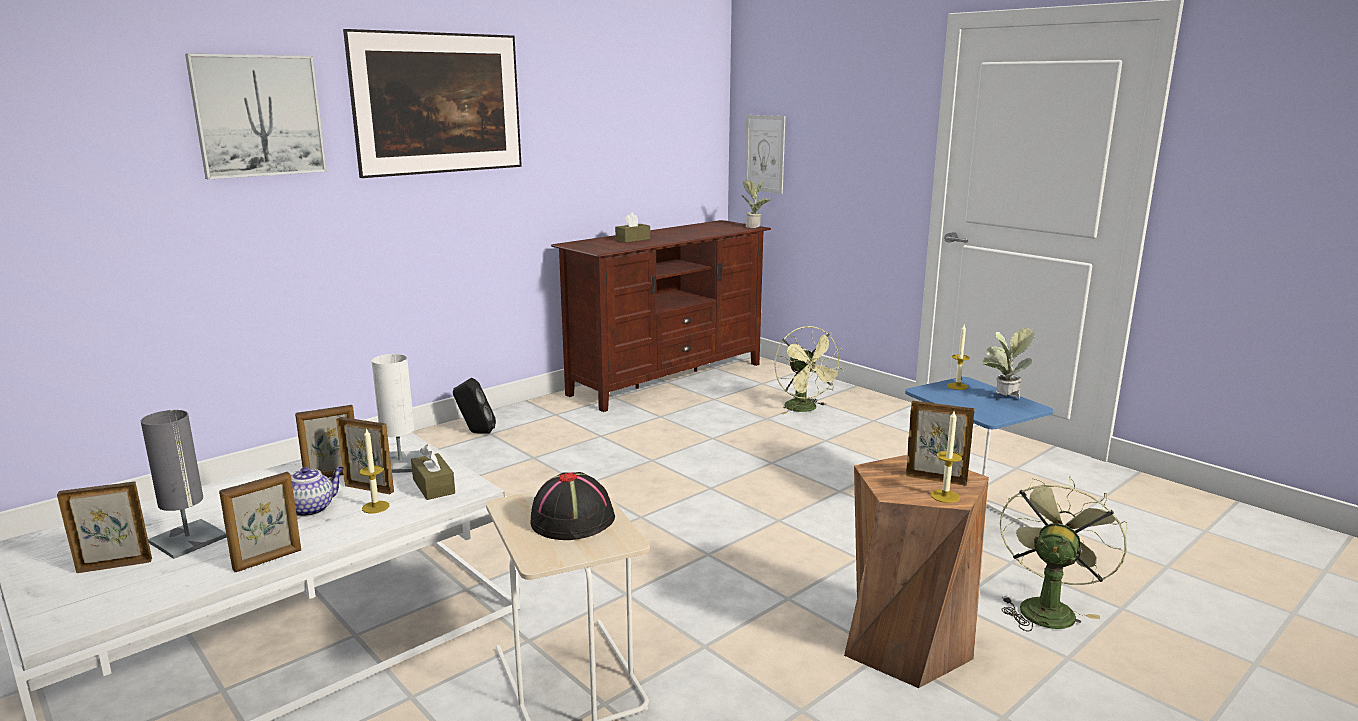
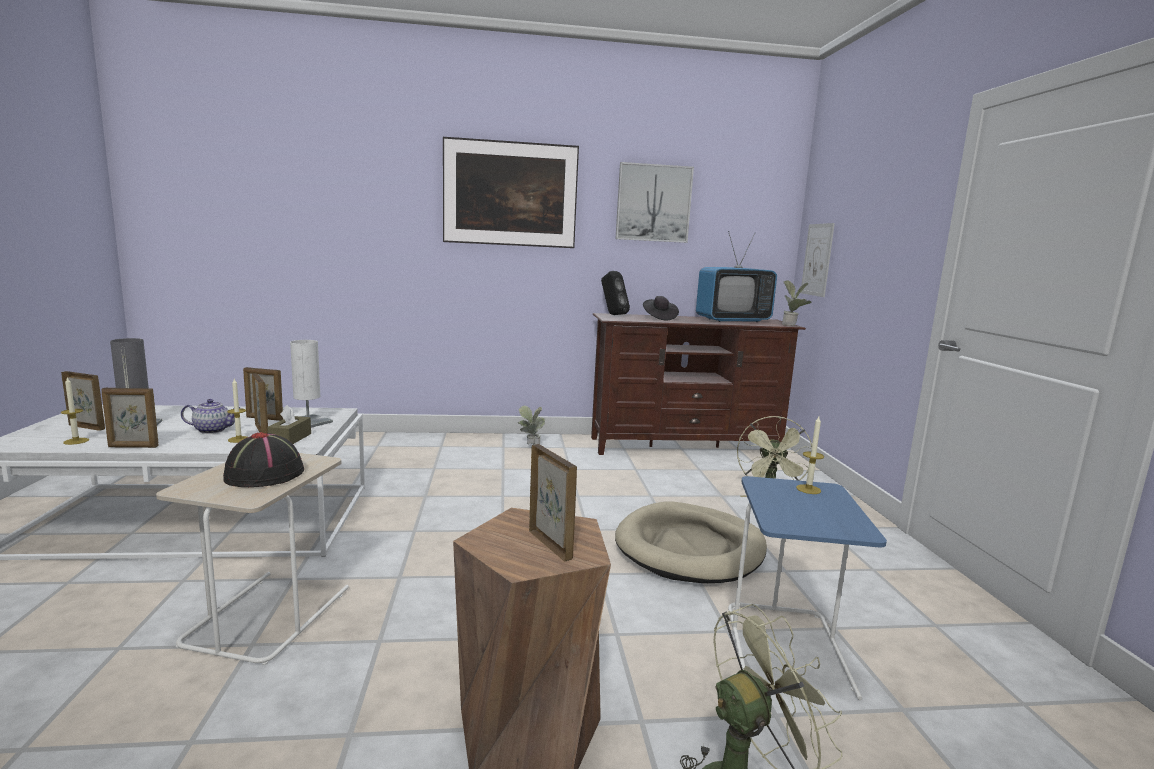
camera: 35 degrees right, 5 degrees down
picture [185,53,327,180] -> picture moved to [615,162,694,243]
black speaker [453,378,496,433] -> black speaker moved to [601,271,630,315]
brown tissue box [615,213,650,243] -> black hat [643,296,679,320]
candle [931,411,962,503] -> candle moved to [61,377,89,445]
potted plant [982,328,1035,399] -> potted plant moved to [518,405,545,445]
none -> beige dog bed [615,501,767,583]
none -> television [696,231,777,322]

